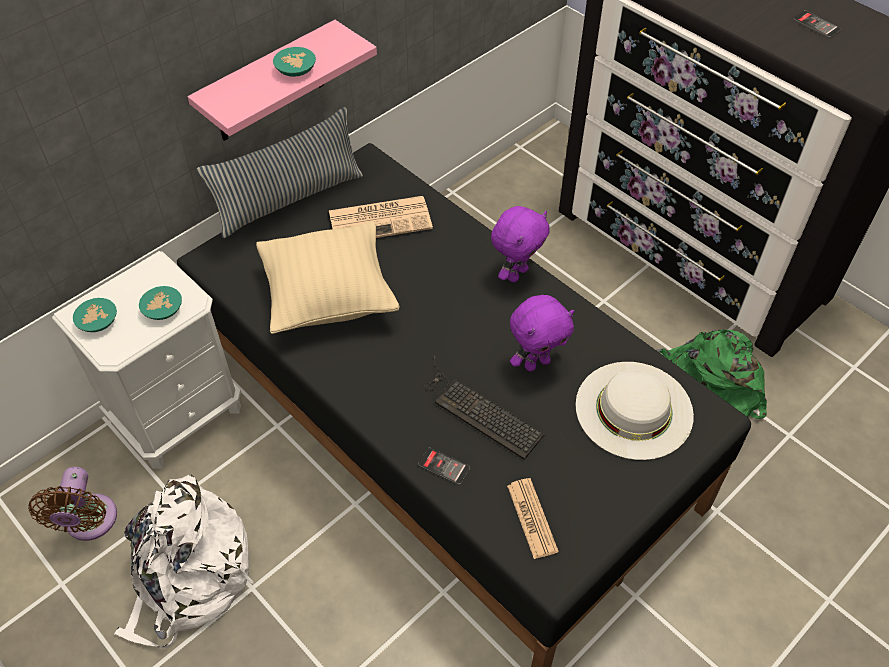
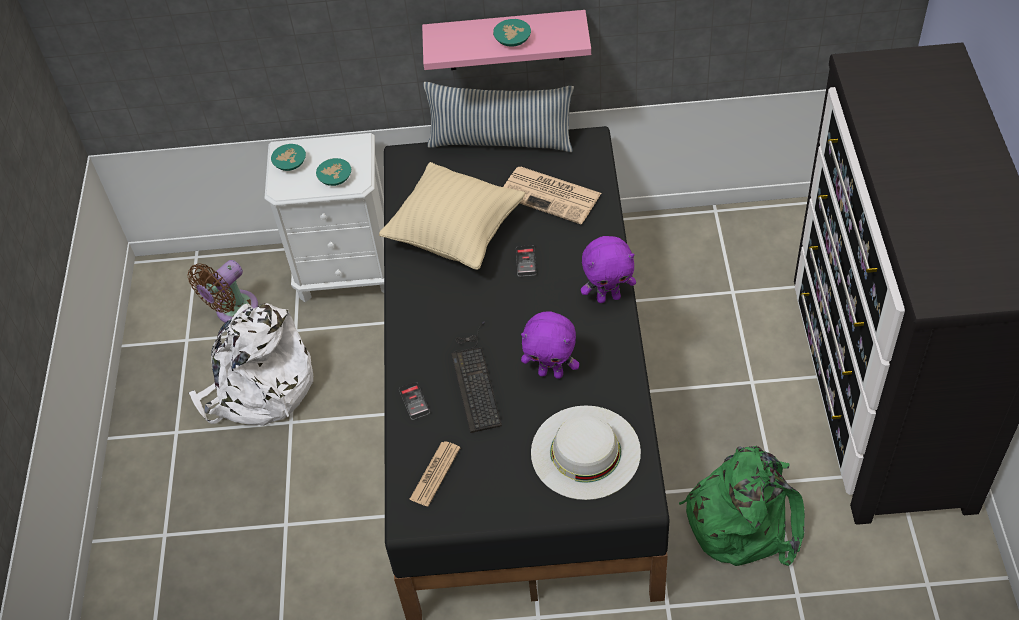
camera: 45 degrees right, 0 degrees up
phone [793,10,842,38] -> phone moved to [516,245,536,277]

